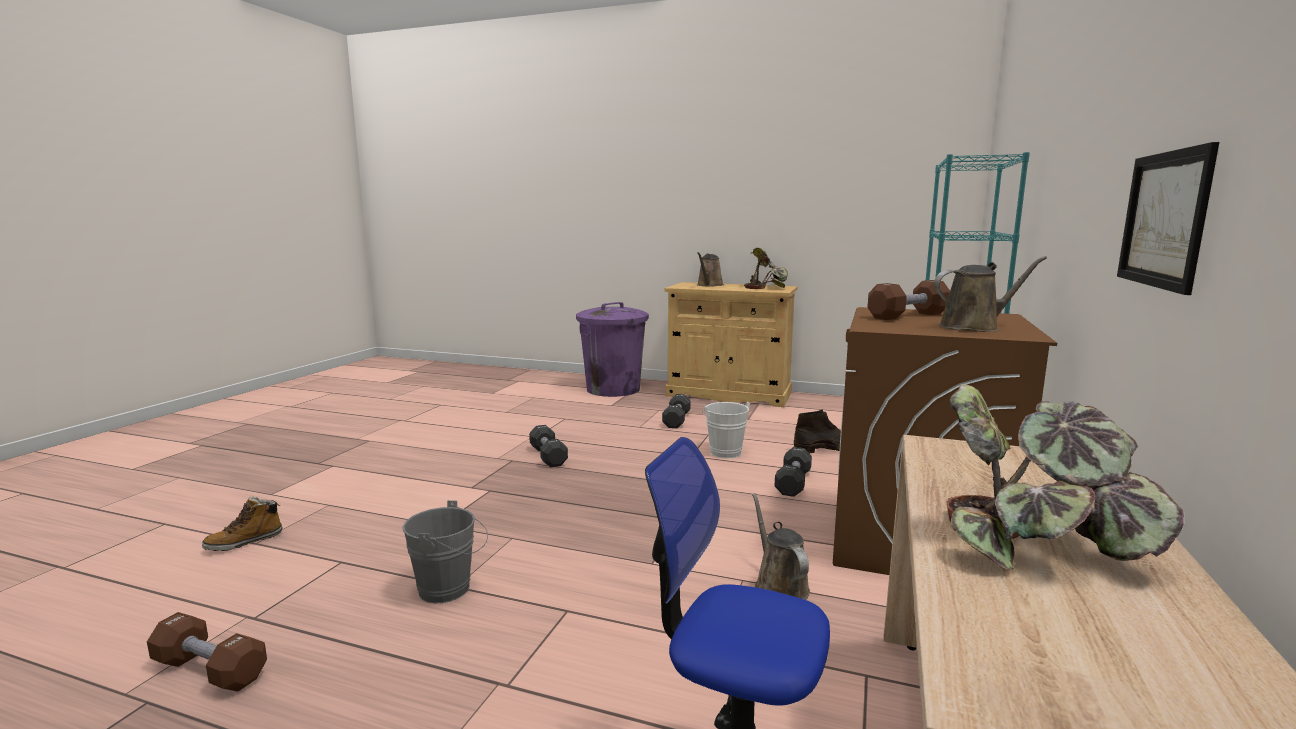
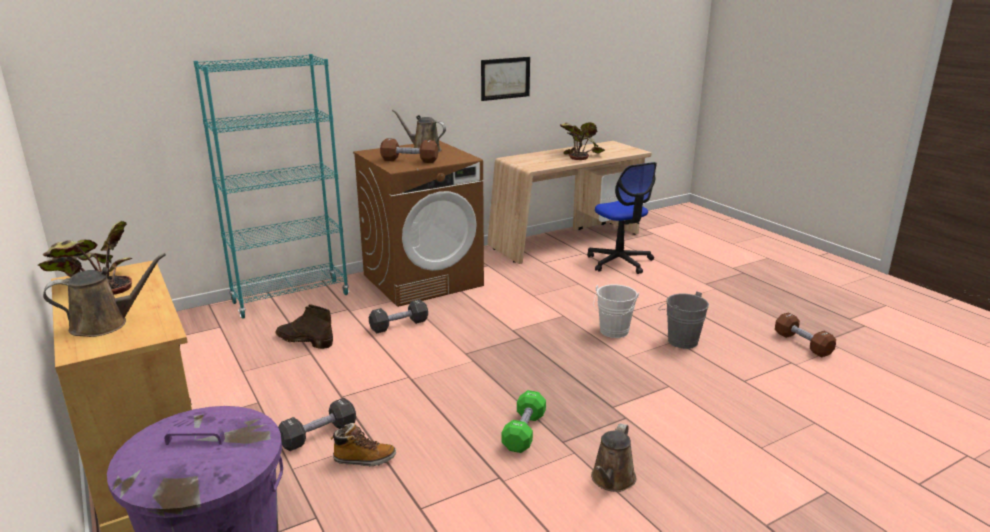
camera: 140 degrees left, 10 degrees up
boot [202,496,282,551] -> boot moved to [331,423,396,466]
black dumbbell [529,425,568,467] -> green dumbbell [501,390,546,453]
white bucket [702,402,750,458] -> white bucket moved to [594,284,639,338]
brown watering can [752,493,810,600] -> brown watering can moved to [591,423,636,492]

